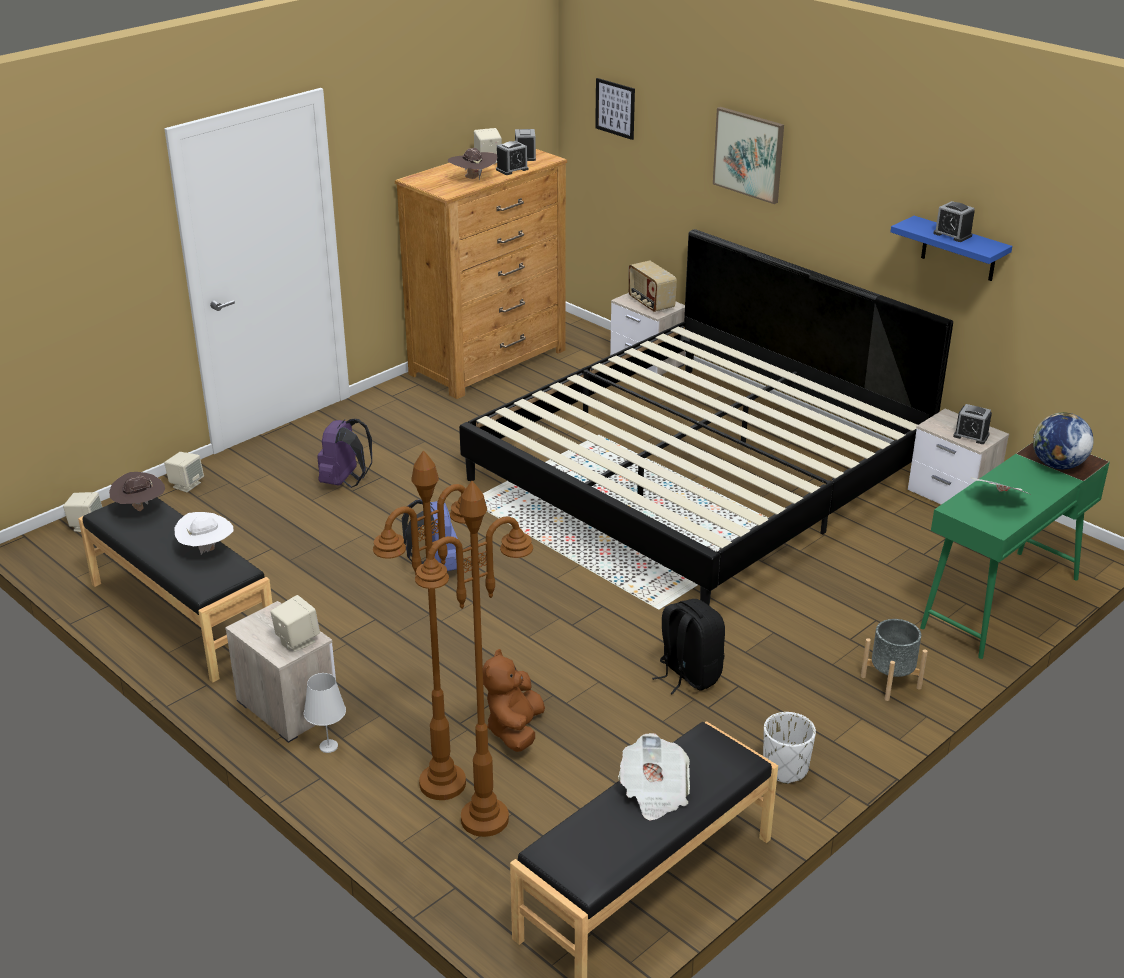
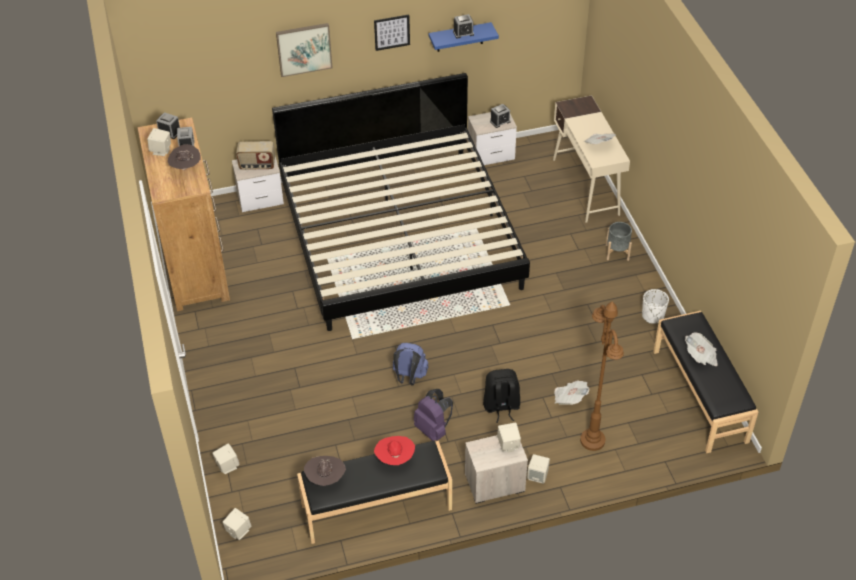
camera: 60 degrees left, 15 degrees up
white hat [174,512,234,555] -> red hat [374,436,415,465]
white table lamp [304,673,346,753] -> beige speaker [527,454,550,484]
purple backpack [317,419,372,488] -> purple backpack moved to [414,389,453,441]
brown floor lamp [415,481,533,837] -> none
brown plush toy [483,649,545,752] -> newspaper [554,380,589,405]
picture [595,78,635,140] -> picture moved to [374,15,410,51]
black backpack [652,599,725,695] -> black backpack moved to [483,369,520,423]
green desk [920,442,1110,659] -> beige desk [553,95,630,223]
globe [1033,412,1094,469] -> none

